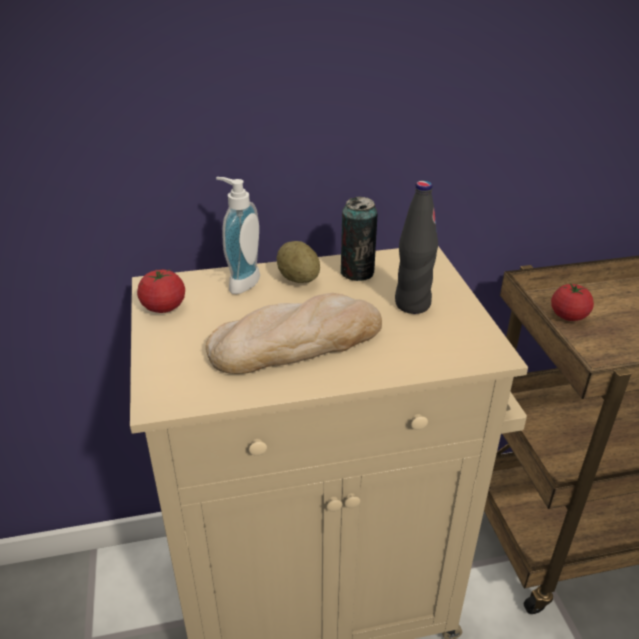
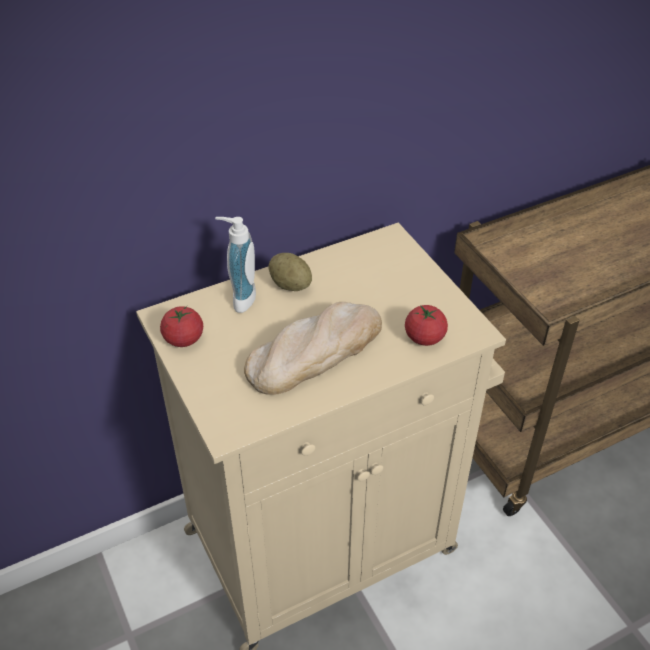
camera: 15 degrees left, 10 degrees up
can [341,196,378,281] -> none
black bottle [395,181,438,314] -> none
tomato [551,282,594,321] -> tomato moved to [405,305,448,346]

